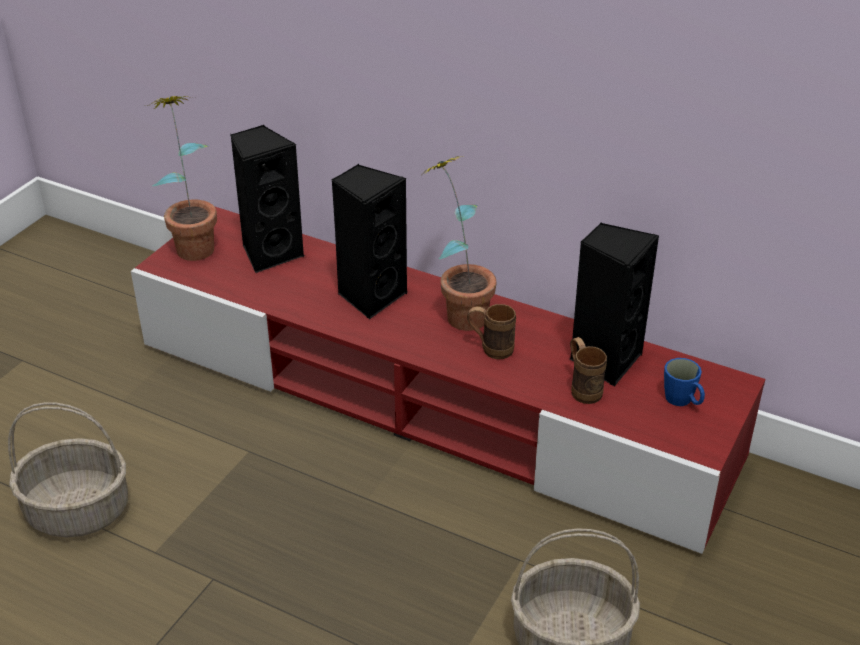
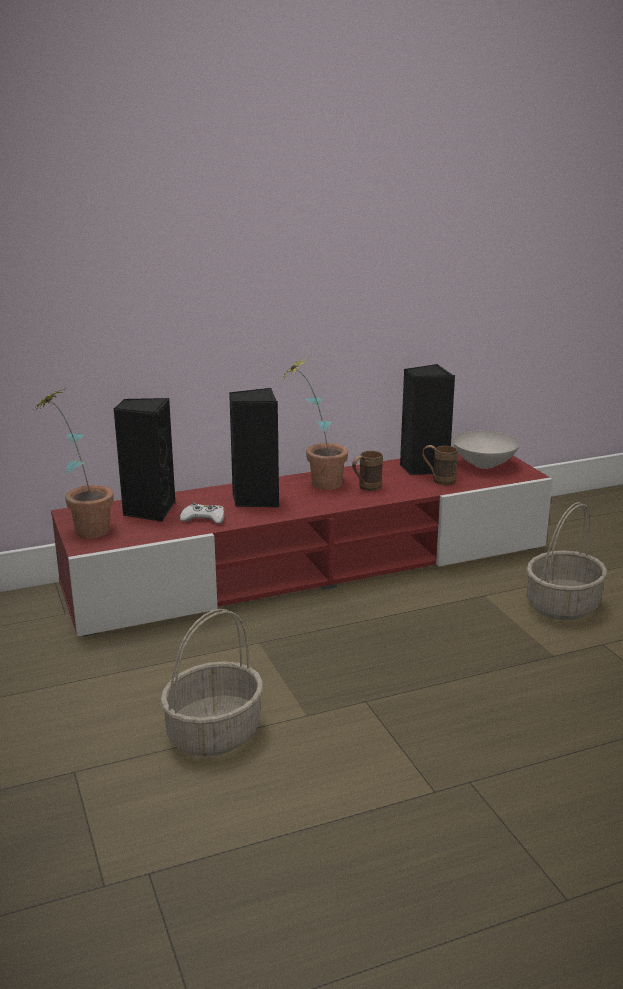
camera: 50 degrees left, 15 degrees down
blue mug [664,358,705,406] -> white bowl [453,431,520,469]
none -> white game controller [180,502,224,524]

